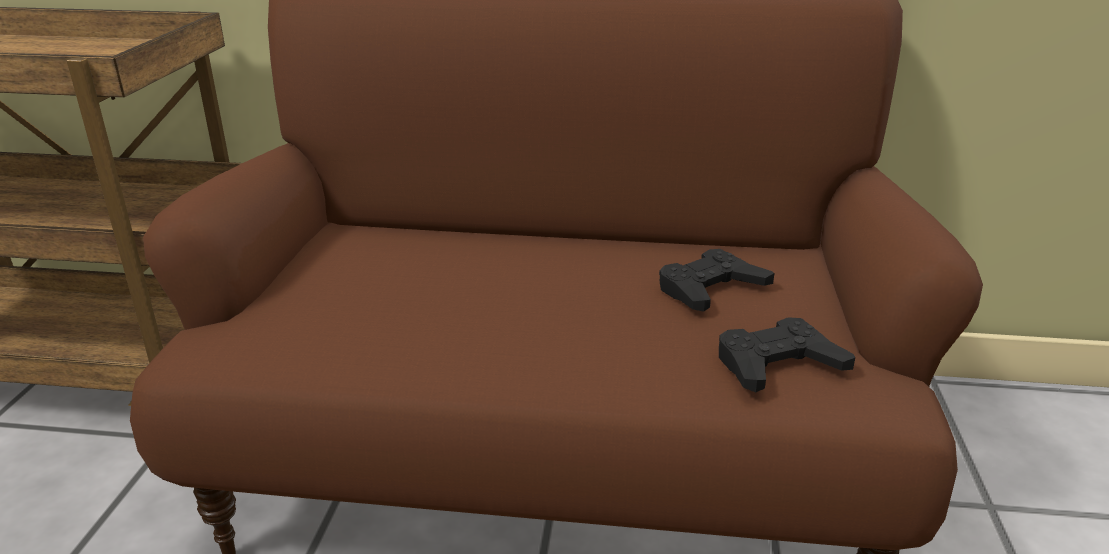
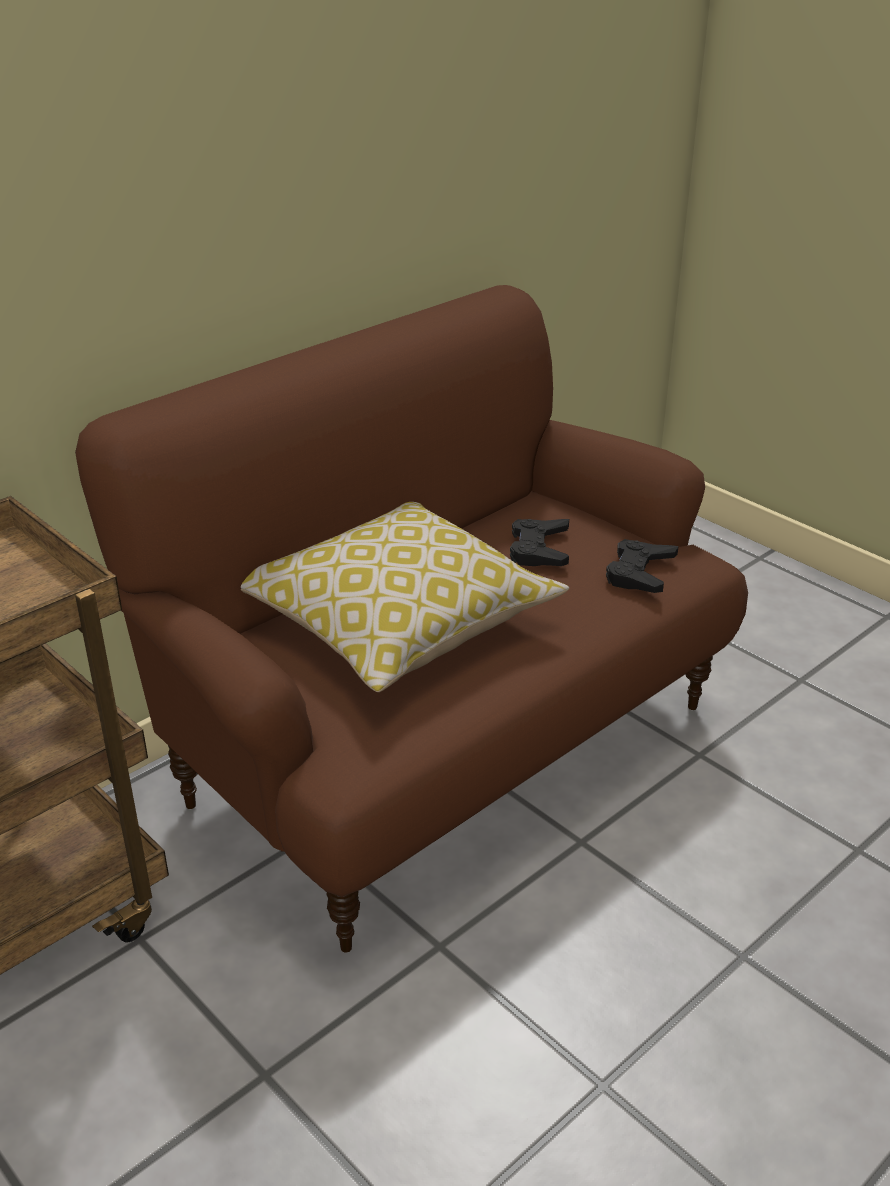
camera: 50 degrees left, 5 degrees up
none -> pillow [241,502,569,692]

